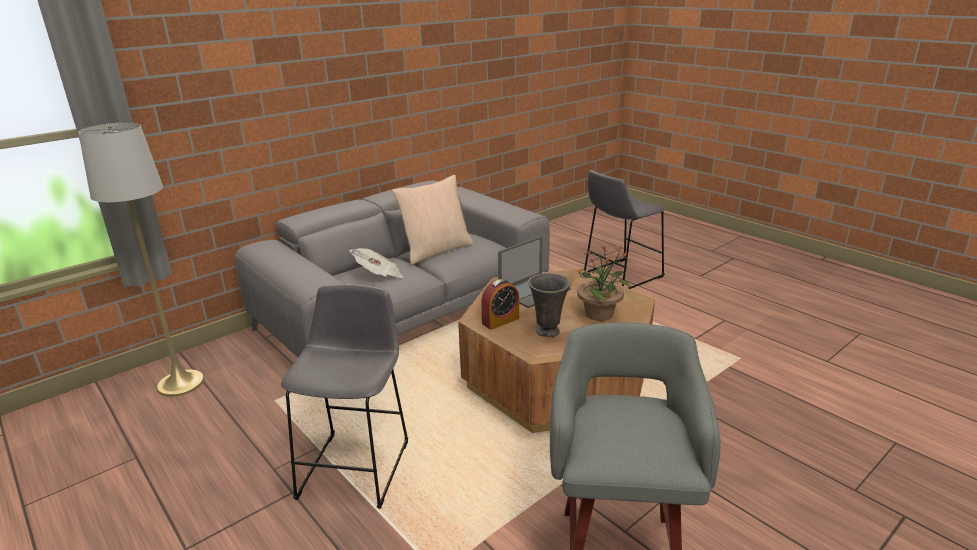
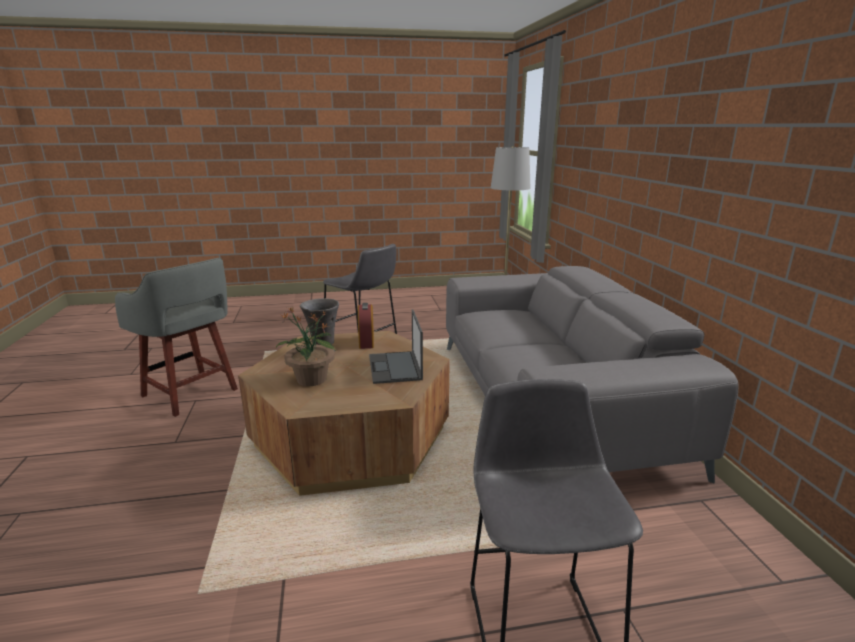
camera: 120 degrees right, 5 degrees down
newspaper [349,248,403,278] -> none
beige pillow [392,175,473,265] -> none

